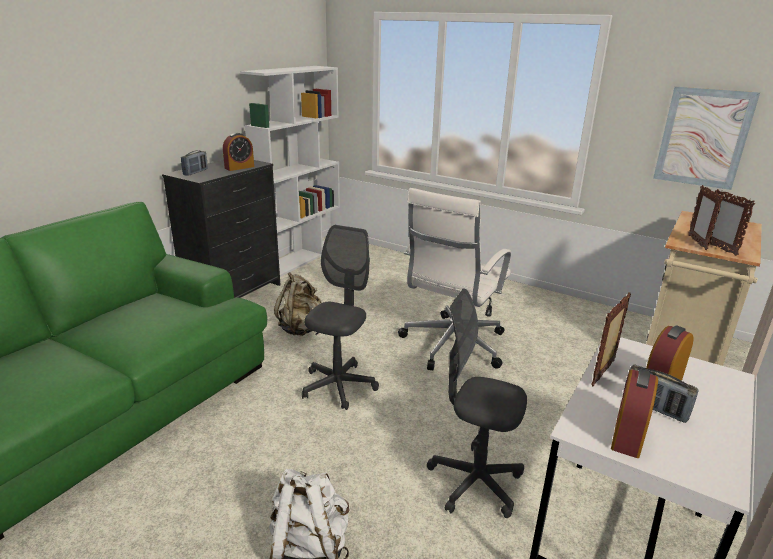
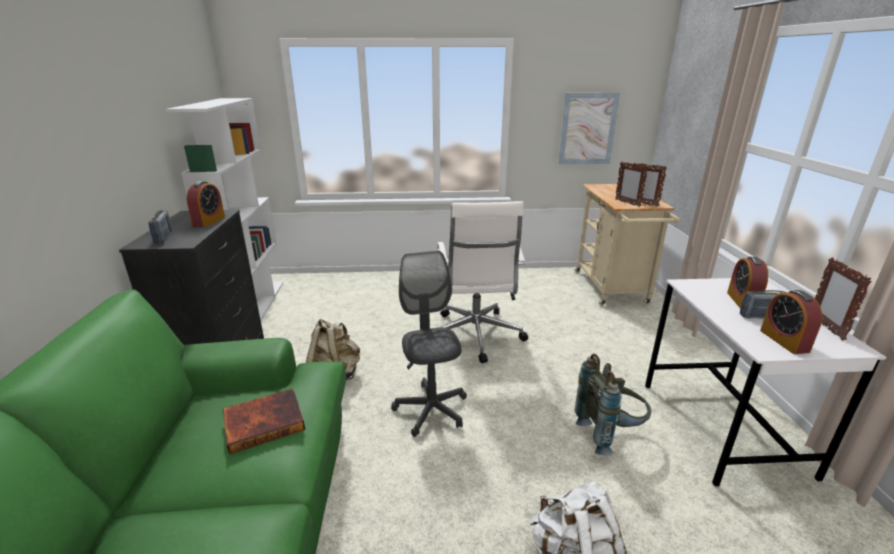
camera: 35 degrees left, 0 degrees up
grey office chair [427,288,527,518] -> grey backpack [575,354,651,455]
picture frame [591,292,631,387] -> picture frame moved to [815,258,872,340]
none -> book [223,388,305,454]

